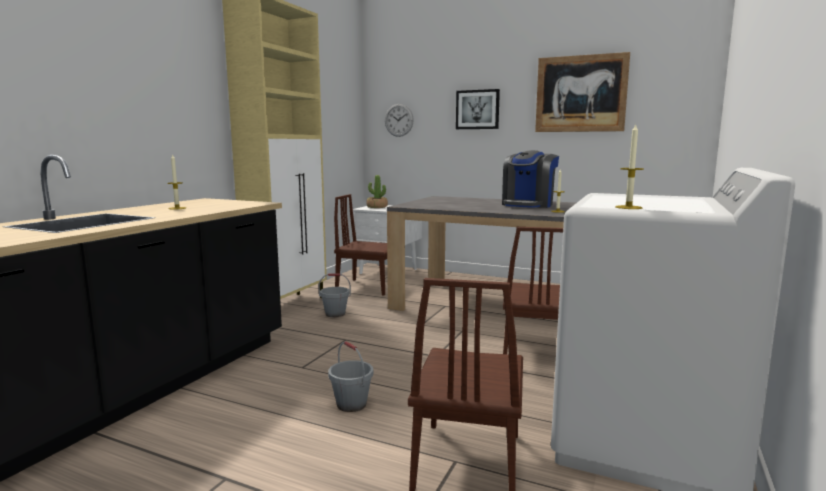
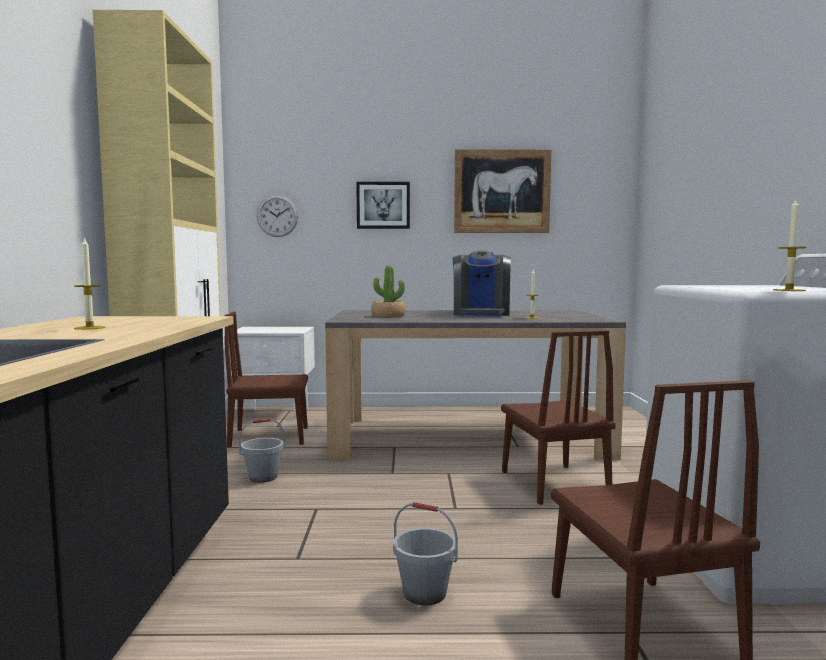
camera: 25 degrees left, 5 degrees down
potted plant [366,175,388,208] -> potted plant moved to [371,265,405,318]

